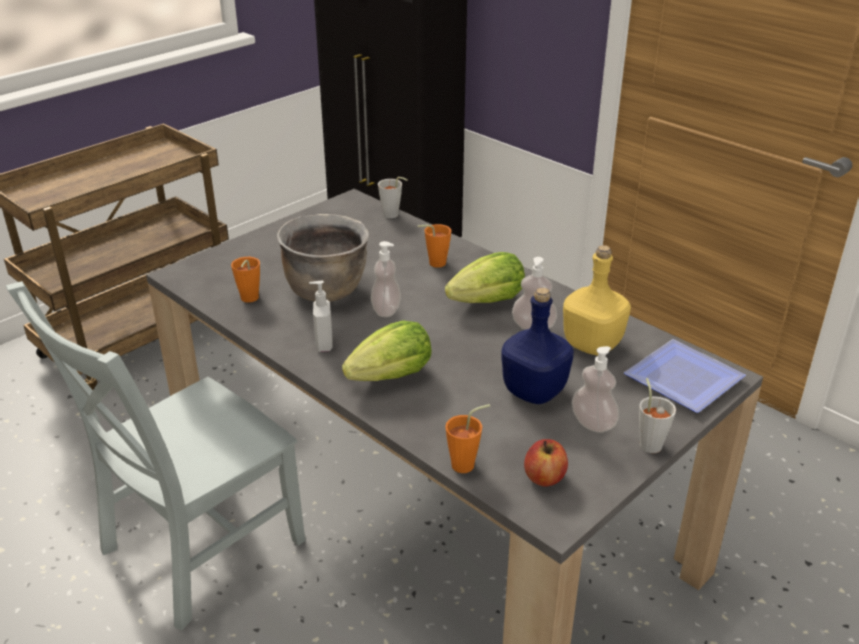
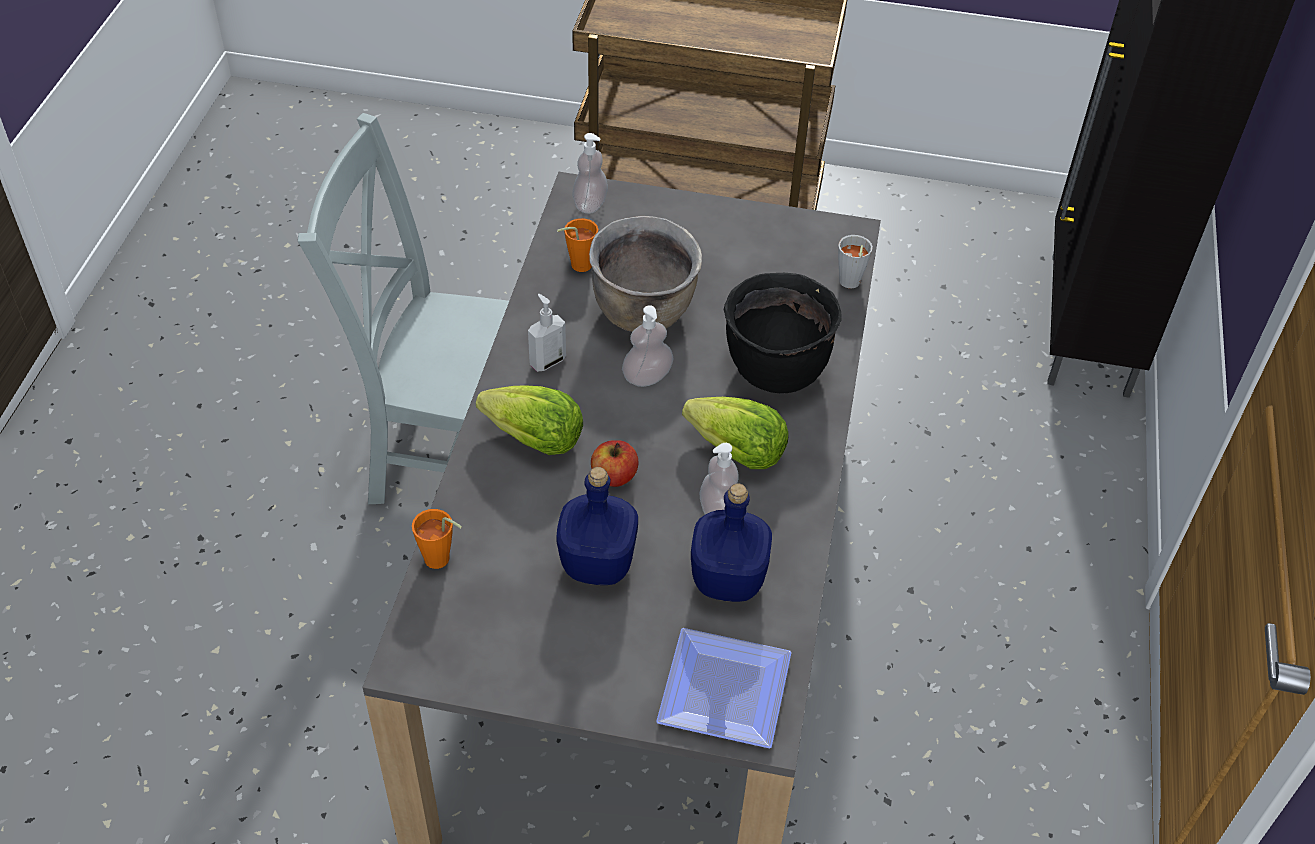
camera: 55 degrees right, 15 degrees up
orange cup [418,224,451,268] -> black cooking pot [724,273,842,393]
apple [524,439,568,487] -> apple moved to [591,440,639,487]
yellow bottle [563,245,631,356] -> blue bottle [691,483,772,602]
soap dispenser [572,346,619,433] -> soap dispenser moved to [573,133,608,214]
grey cup [639,378,676,453] -> none

